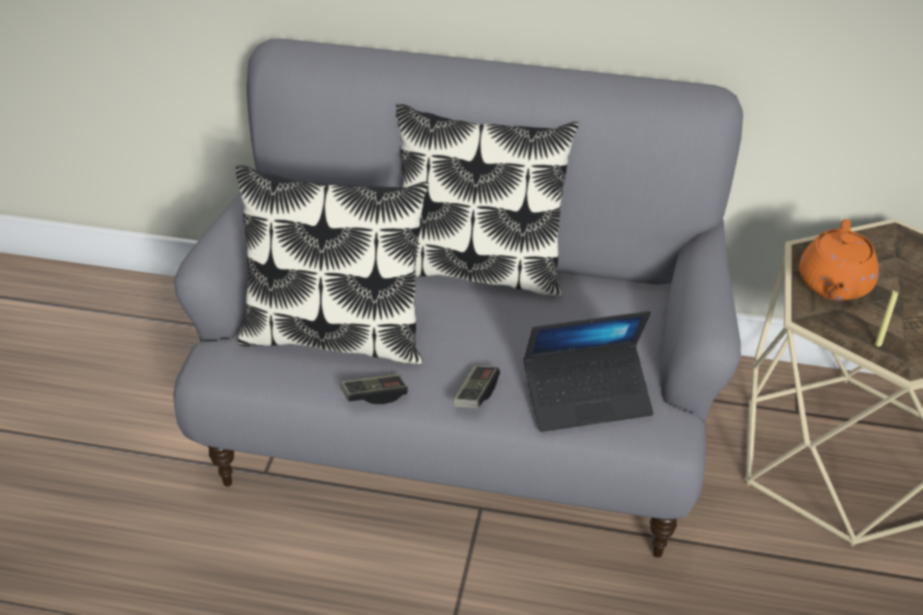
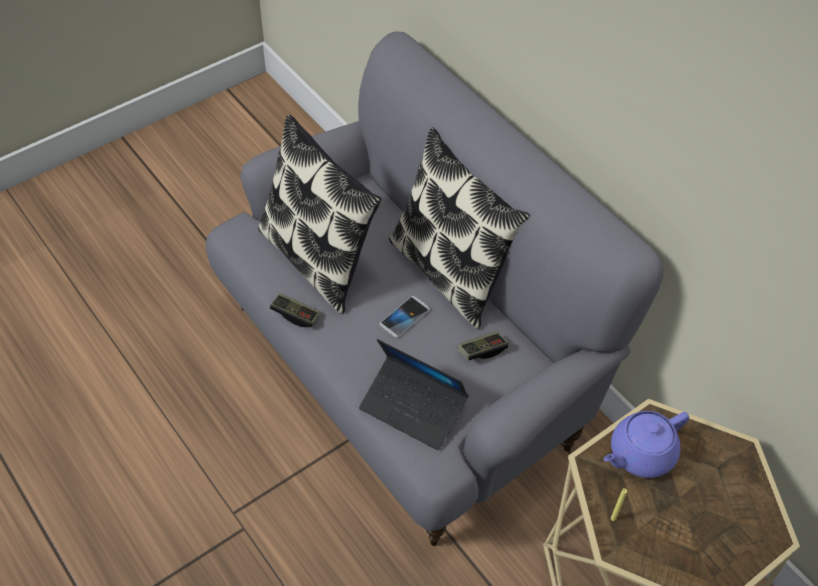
camera: 40 degrees right, 10 degrees up
game controller [453,366,500,408] -> game controller moved to [458,332,508,361]
orange teapot [799,219,879,301] -> purple teapot [604,411,689,478]
none -> phone [380,296,430,338]

